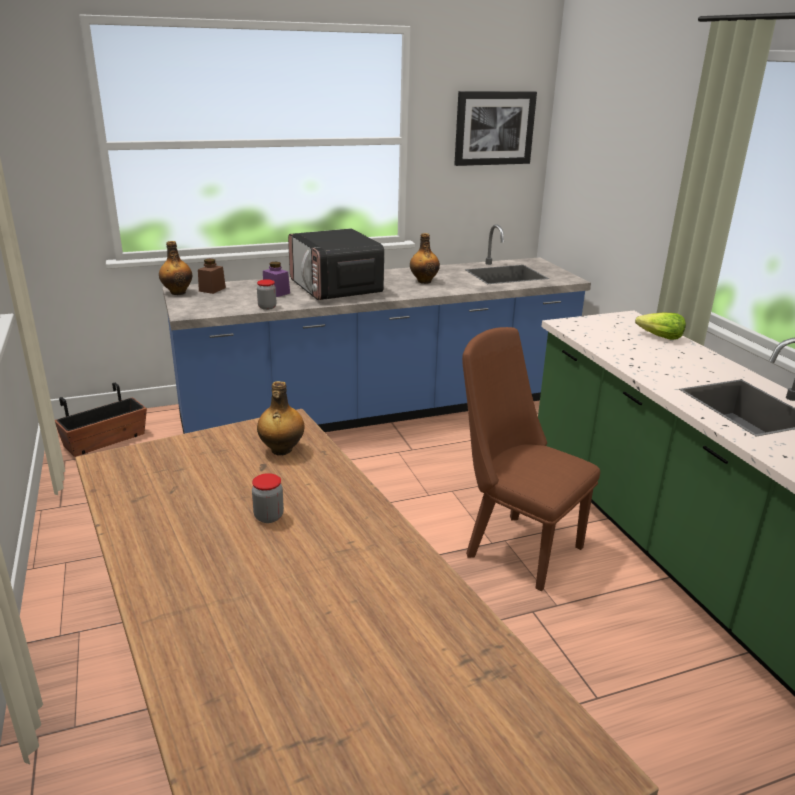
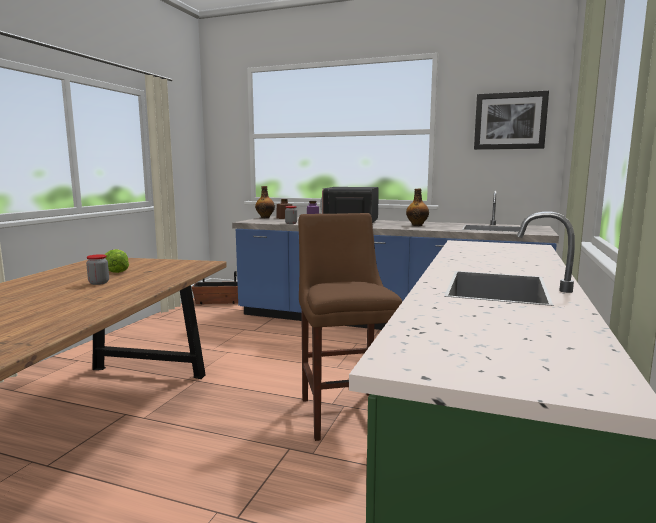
camera: 40 degrees right, 15 degrees down
bottle [257,381,305,456] -> none
brown chair [462,327,600,591] -> brown stool [298,213,402,441]
lettuce [635,312,686,340] -> lettuce moved to [105,249,129,273]

